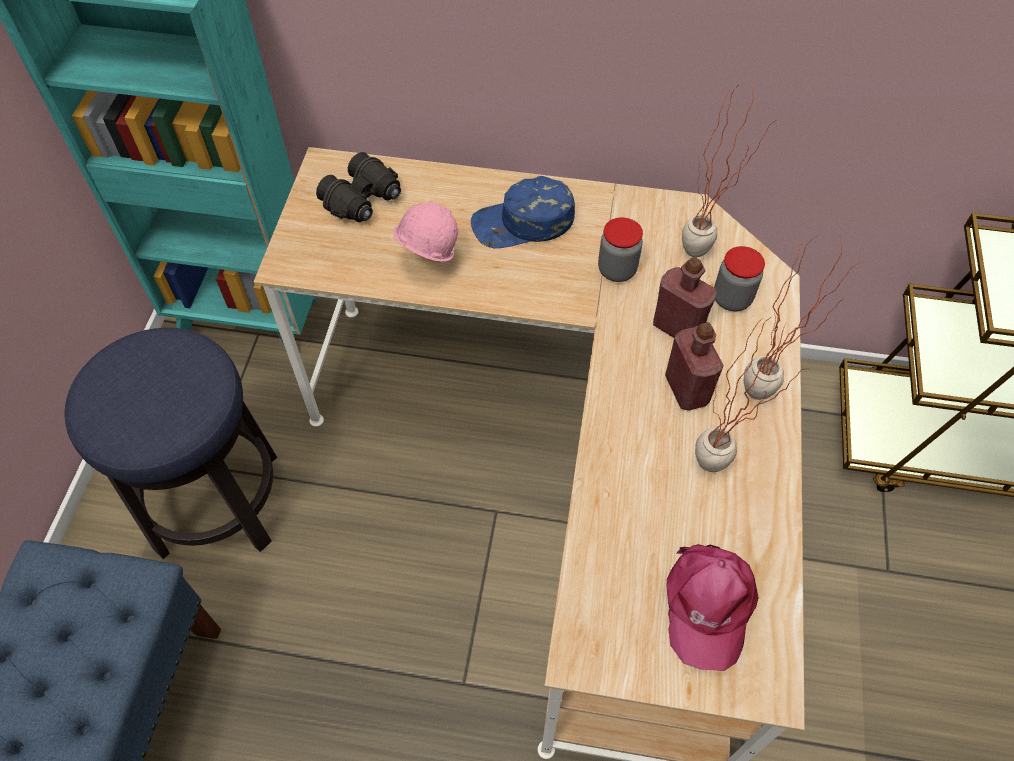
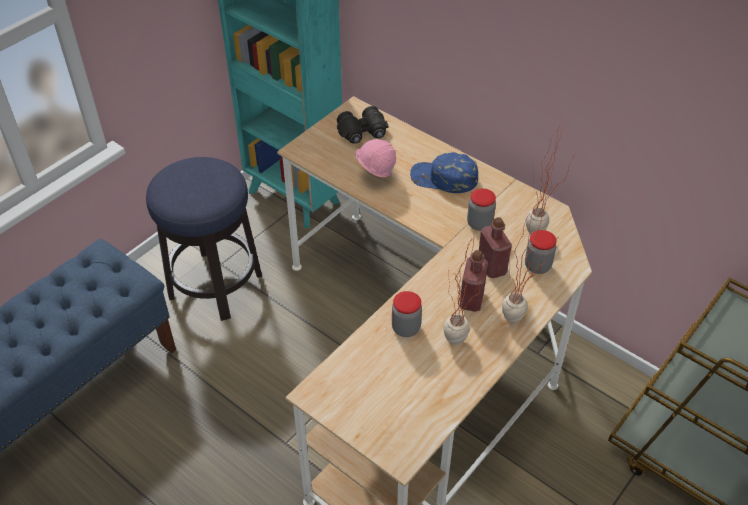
camera: 30 degrees right, 10 degrees down
pink cap [666,544,759,671] -> none
none -> jar [392,291,422,337]

